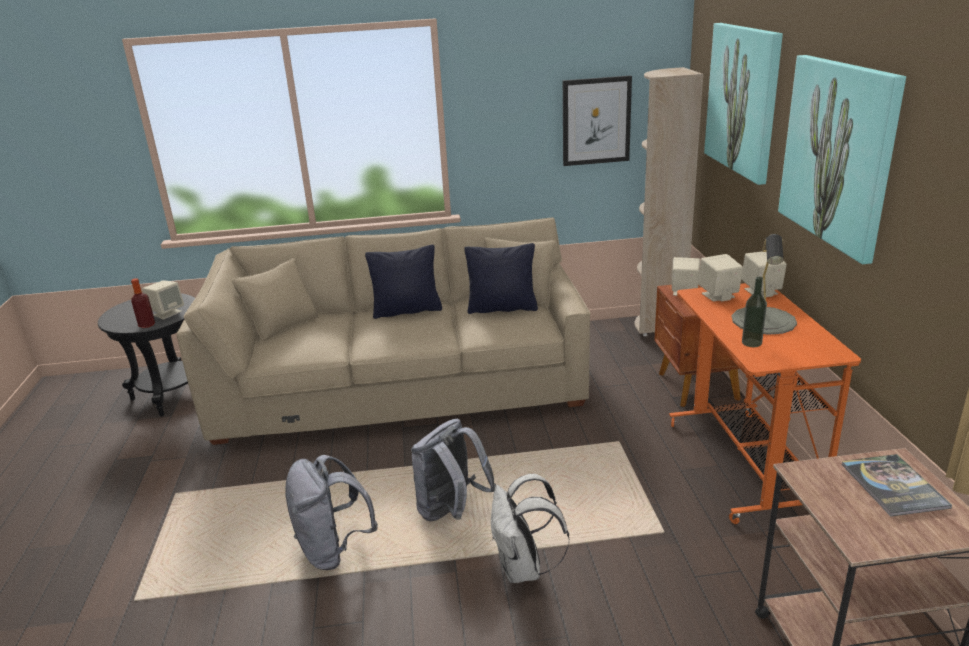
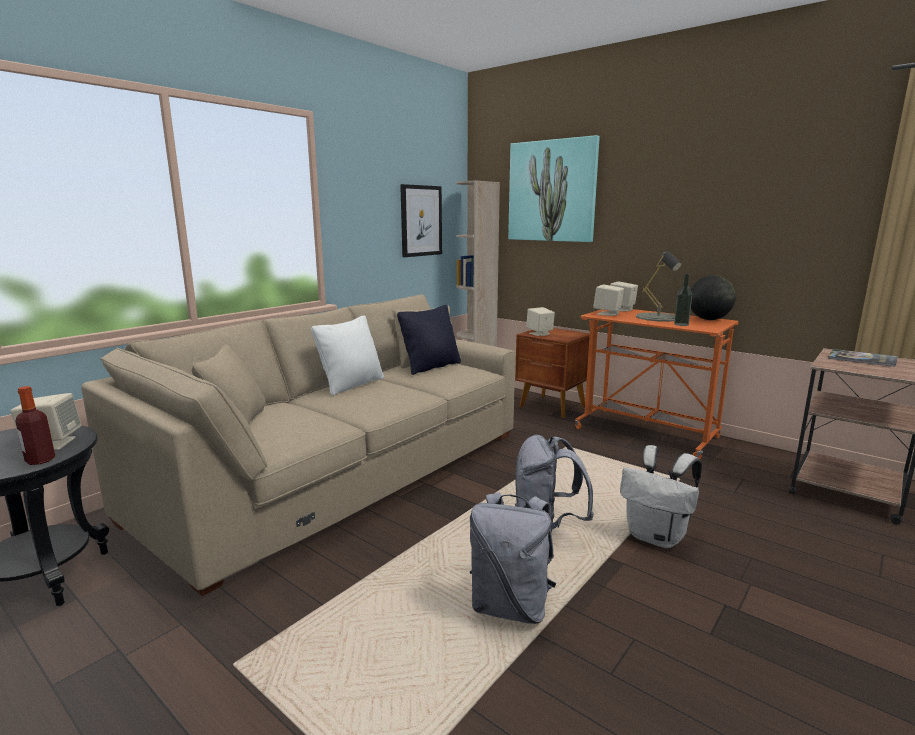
camera: 45 degrees left, 10 degrees down
black pillow [365,245,442,319] -> white pillow [311,315,384,396]
picture [778,55,906,264] -> none
none -> globe [690,275,736,320]

